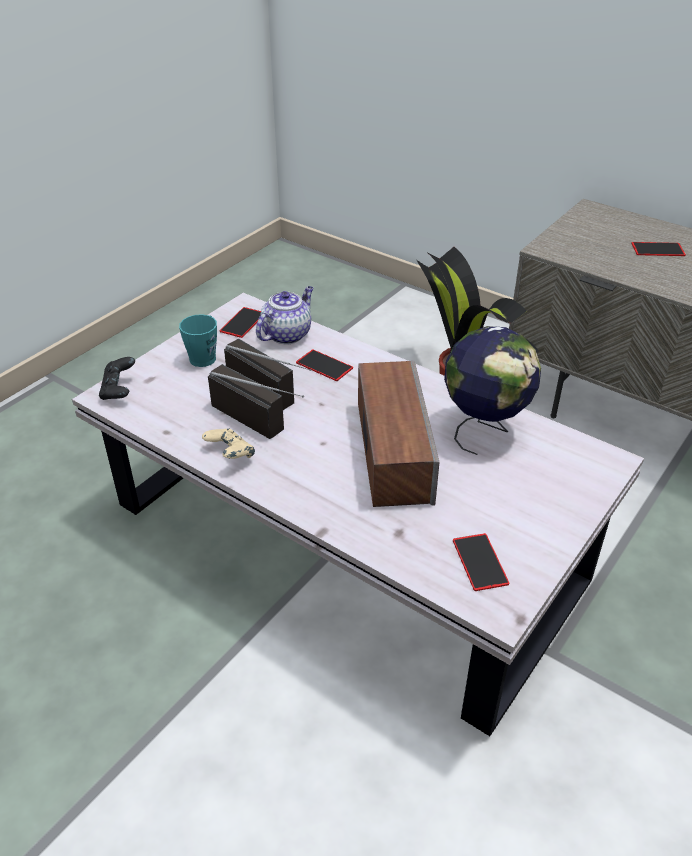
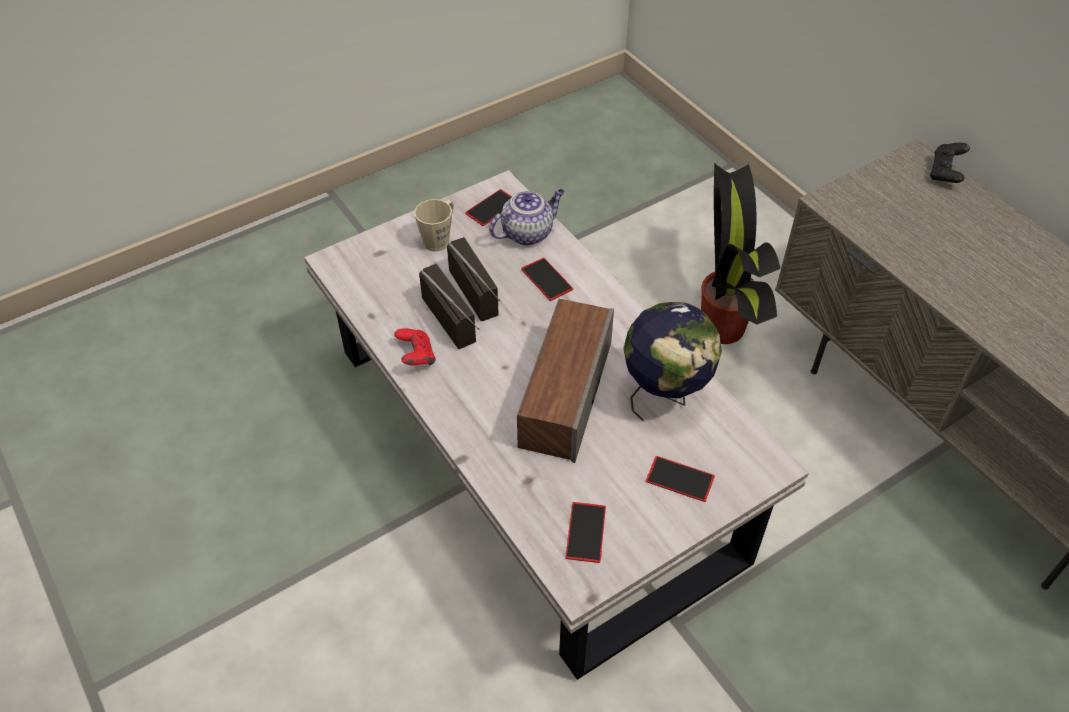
camera: 20 degrees right, 10 degrees up
black game controller [99,357,135,400] -> black game controller moved to [930,143,970,183]
turquoise mug [179,314,217,367] -> beige mug [414,199,454,252]
beige game controller [202,428,255,459] -> red game controller [394,328,436,366]
phone [631,242,686,256] -> phone moved to [646,456,715,502]

